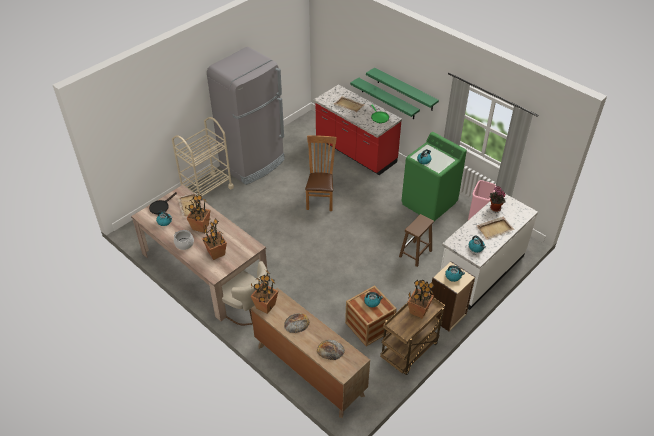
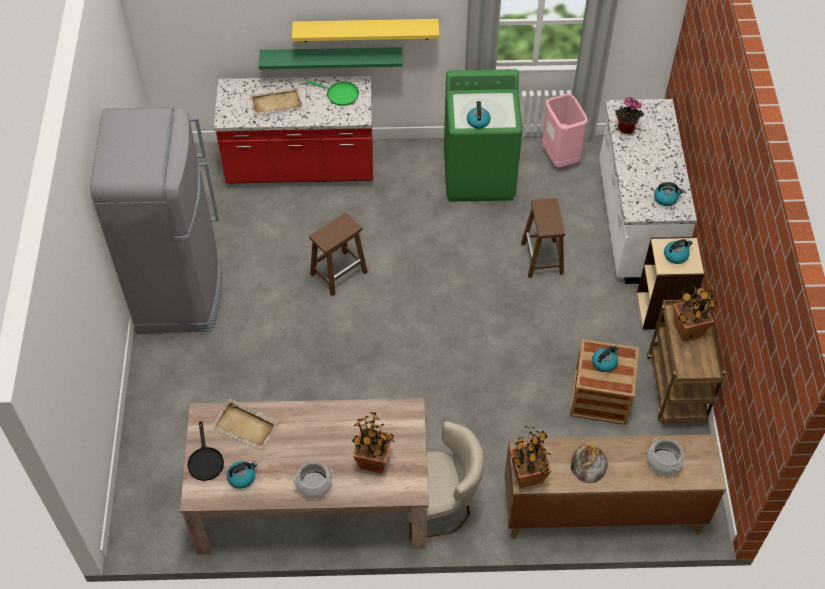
camera: 45 degrees left, 10 degrees up
beige cart [172,117,234,196] -> none
potted plant [185,192,210,233] -> none
brown chair [305,135,337,211] -> brown stool [309,212,368,296]
bread [317,340,345,360] -> cooking pot [647,437,684,476]
green shelf [366,68,439,110] -> yellow shelf [292,19,439,42]
beige tray [476,217,515,240] -> none

